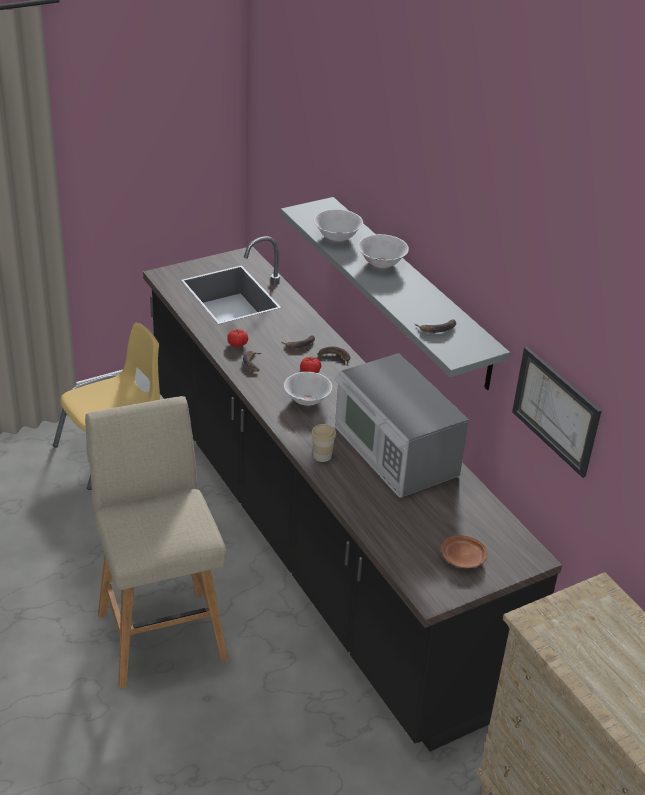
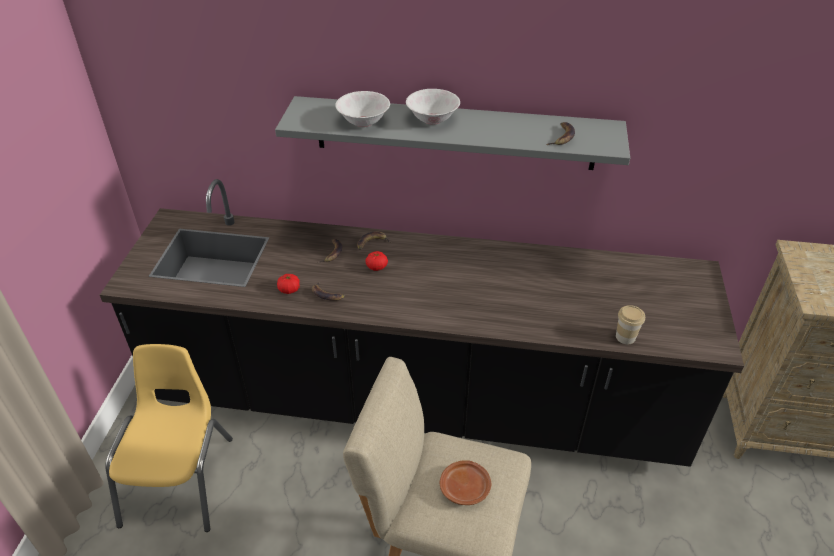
camera: 50 degrees left, 5 degrees up
white bowl [284,372,332,406] -> none
cup [311,424,336,462] -> cup moved to [616,305,645,344]
microwave [334,353,469,498] -> none
brown plate [441,535,487,568] -> brown plate moved to [440,460,491,505]
picture [512,347,601,478] -> none

